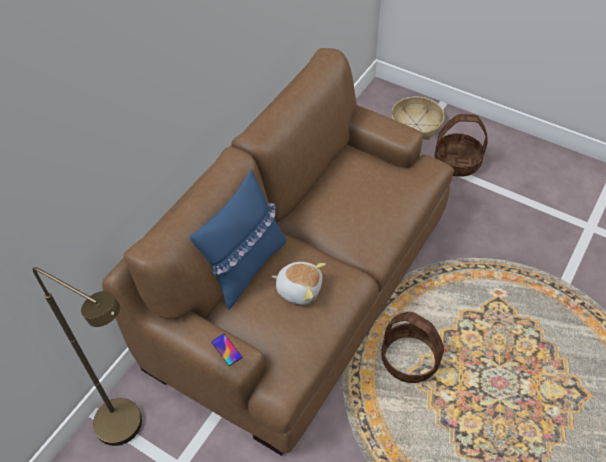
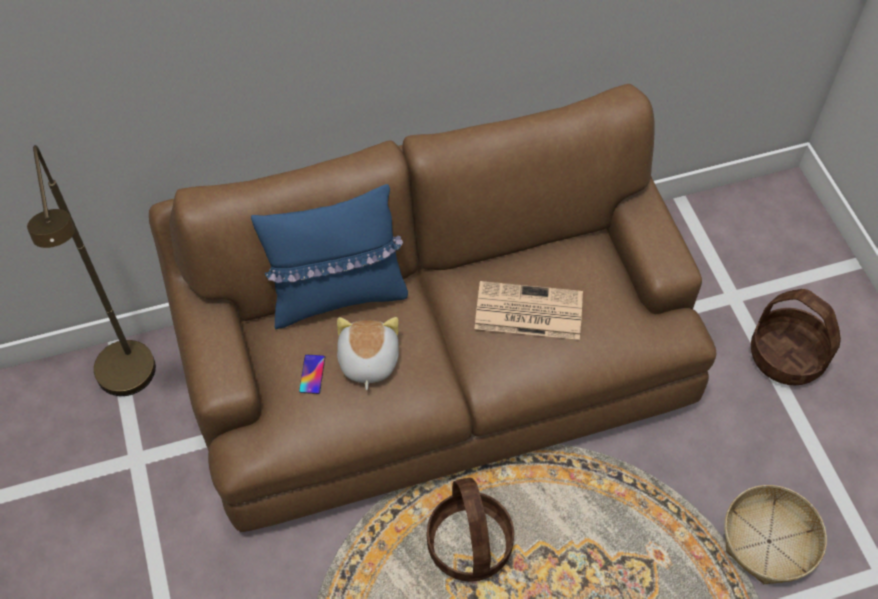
camera: 40 degrees right, 5 degrees up
phone [211,334,242,366] -> phone moved to [299,354,325,394]
plush toy [272,262,326,305] -> plush toy turned 150 degrees counterclockwise [337,317,399,390]
basket [391,96,444,140] -> basket moved to [724,485,827,584]
none -> newspaper [475,281,583,340]

